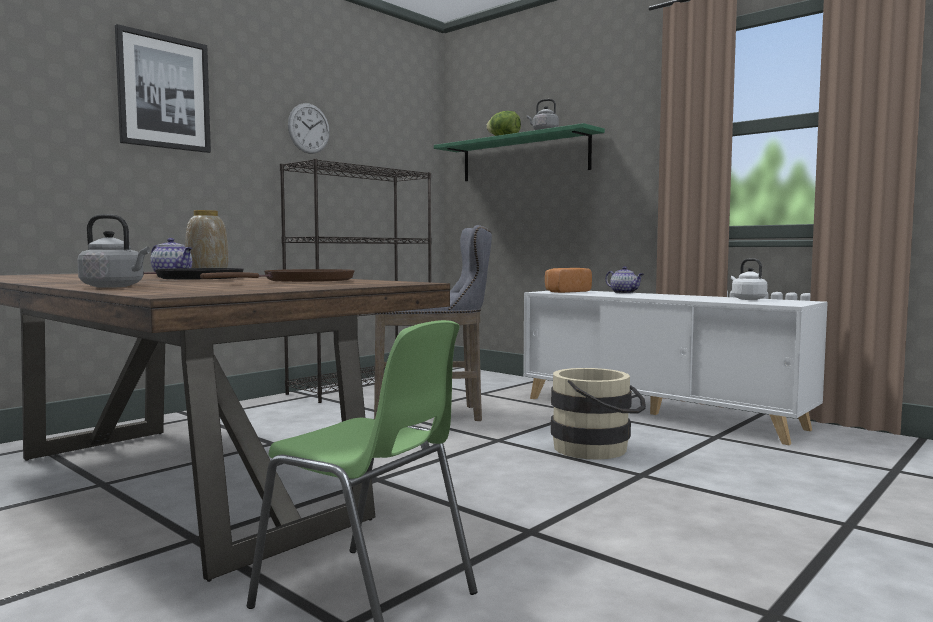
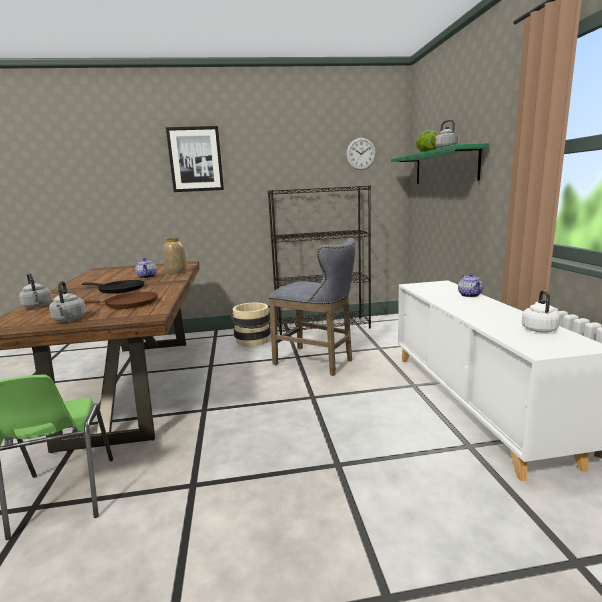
camera: 40 degrees right, 10 degrees up
wall clock [288,103,330,154] -> wall clock moved to [346,138,376,170]
bread [545,268,592,293] -> none
beige bucket [551,368,646,460] -> beige bucket moved to [230,303,271,347]
none -> grey kettle [49,281,86,322]

